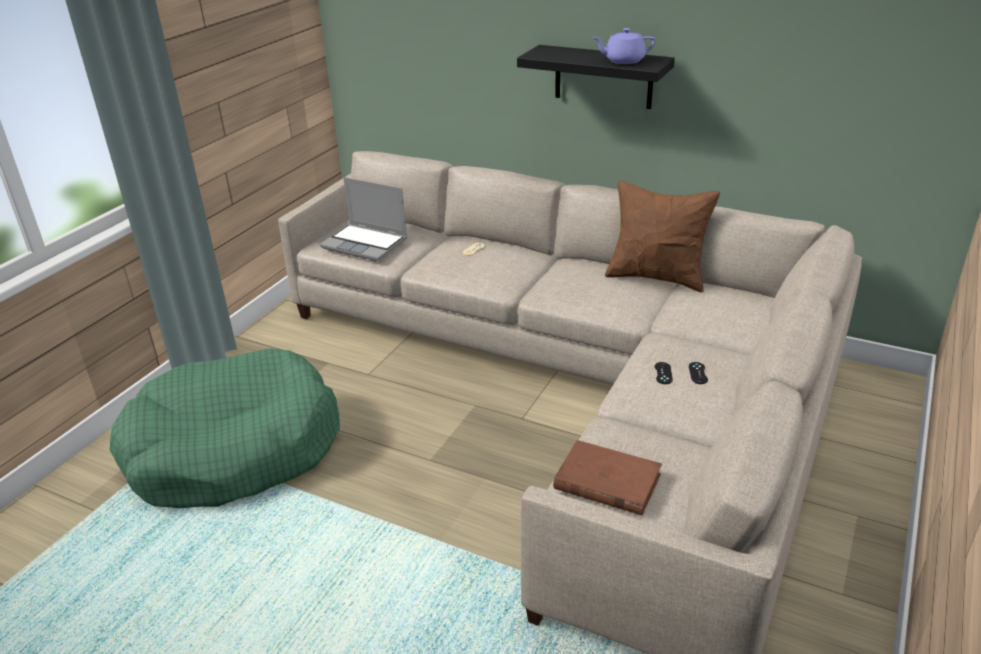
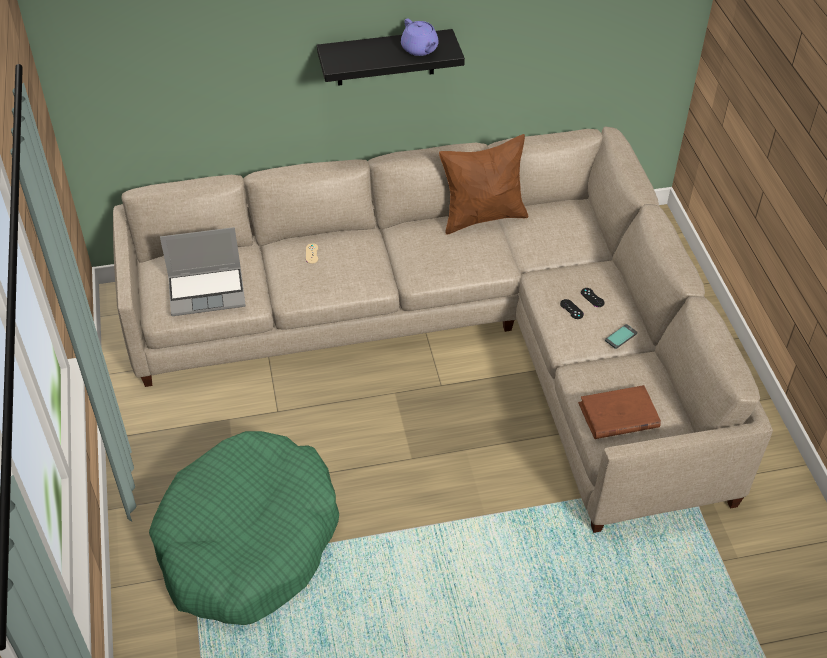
camera: 40 degrees left, 15 degrees up
purple teapot [592,28,656,64] -> purple teapot turned 75 degrees counterclockwise [401,18,438,56]
none -> phone [605,324,637,349]

